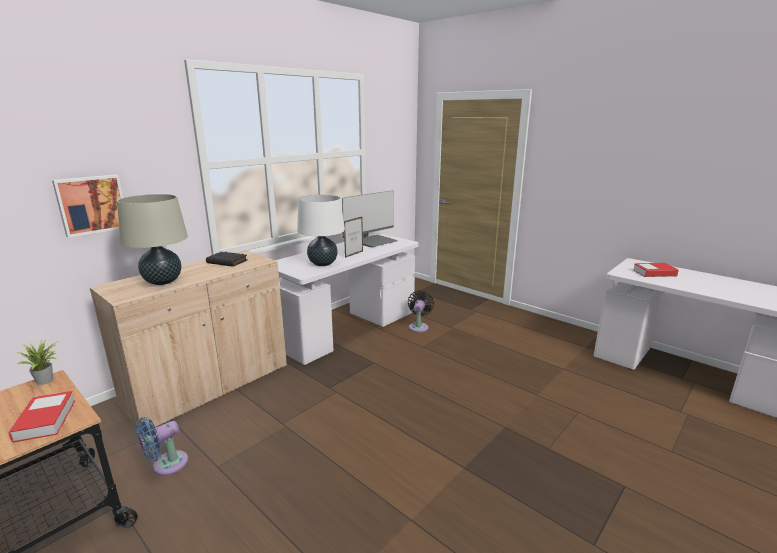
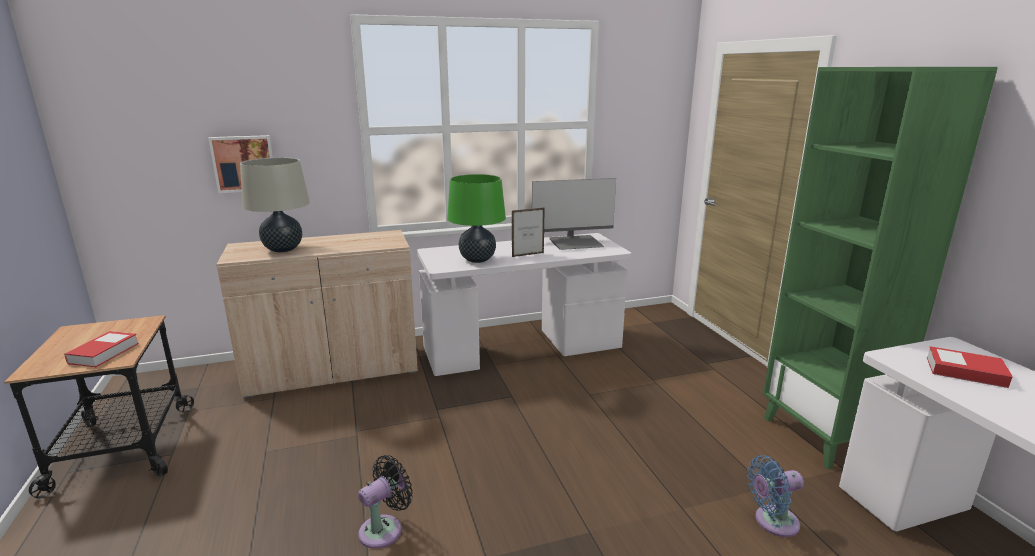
camera: 30 degrees right, 0 degrees up
potted plant [17,340,58,385] -> none
blue fan [135,417,188,476] -> blue fan moved to [747,455,804,537]
black book [206,252,248,267] -> none
white table lamp [297,195,345,266] -> green table lamp [447,174,506,263]
black fan [408,291,434,332] -> black fan moved to [358,455,413,549]
none -> green bookcase [763,67,998,469]

